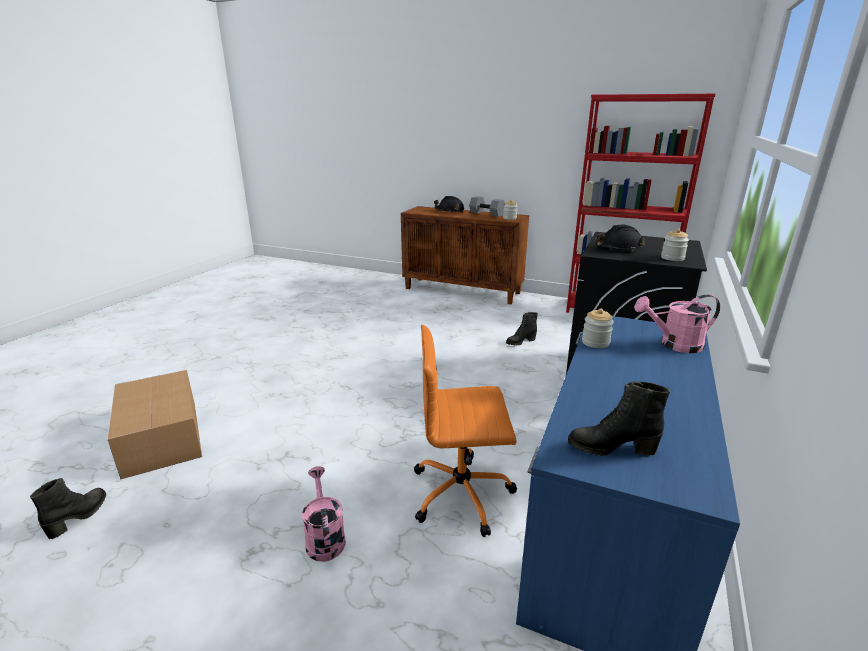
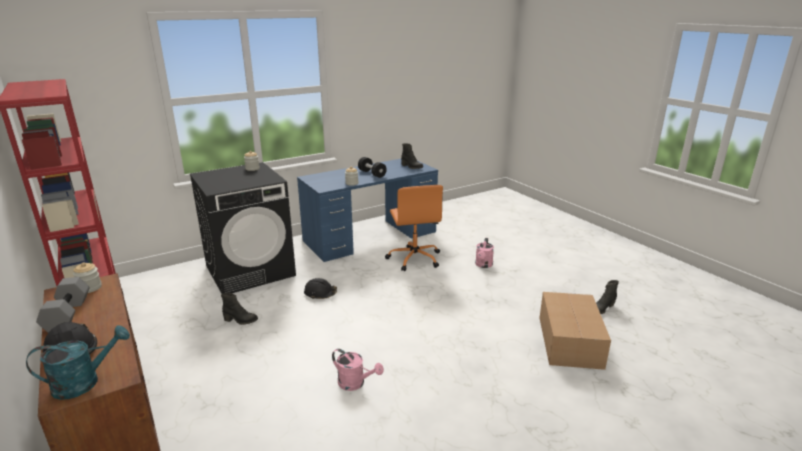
camera: 145 degrees left, 0 degrees up
orange office chair [414,325,517,537] -> orange office chair turned 45 degrees clockwise [385,185,443,271]
black hard hat [595,225,645,252] -> black hard hat moved to [304,278,337,299]
pink watering can [634,295,720,353] -> pink watering can moved to [332,349,384,391]
none -> turquoise watering can [26,325,130,400]
none -> black dumbbell [358,157,387,178]

